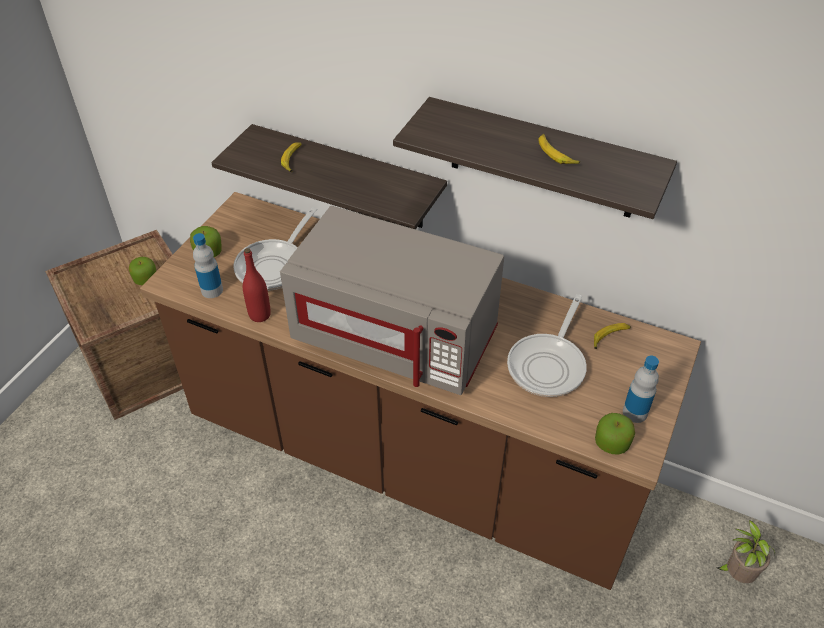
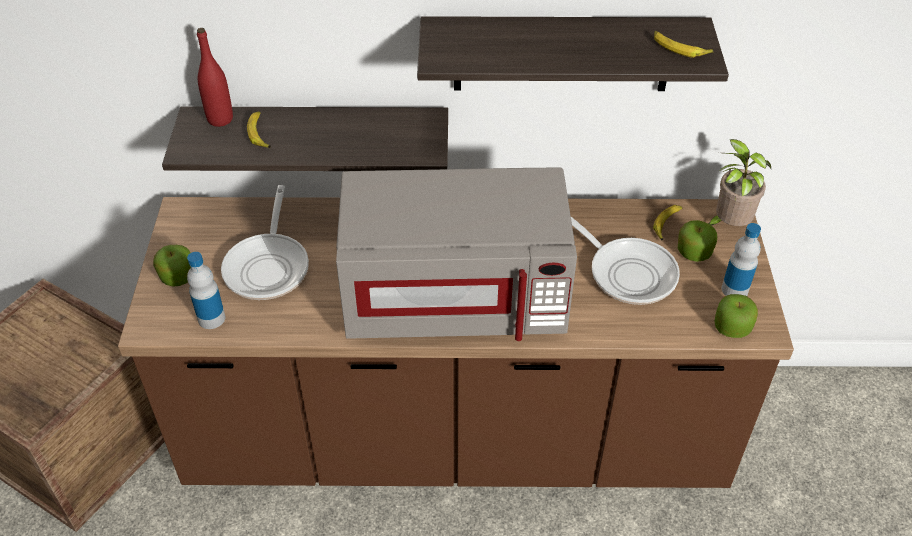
camera: 25 degrees left, 0 degrees up
apple [129,257,156,285] -> apple moved to [678,220,717,262]
red bottle [243,248,271,322] -> red bottle moved to [197,28,233,127]
frying pan [507,294,587,397] -> frying pan turned 45 degrees counterclockwise [571,217,680,305]
banana [538,134,580,164] -> banana moved to [654,31,714,58]
potted plant [717,520,775,583] -> potted plant moved to [708,139,771,226]

